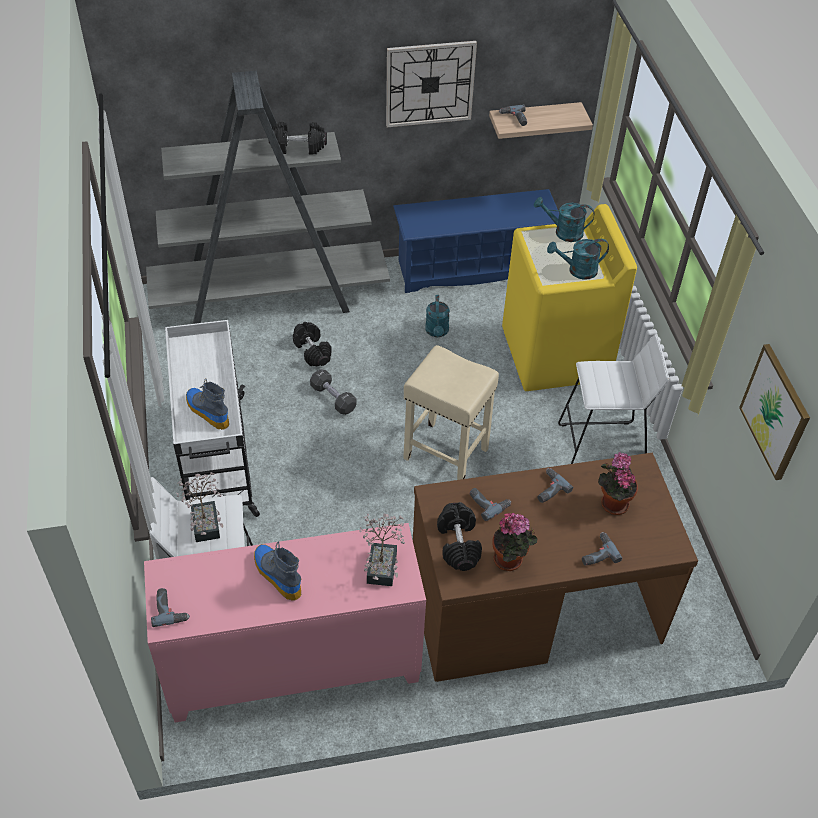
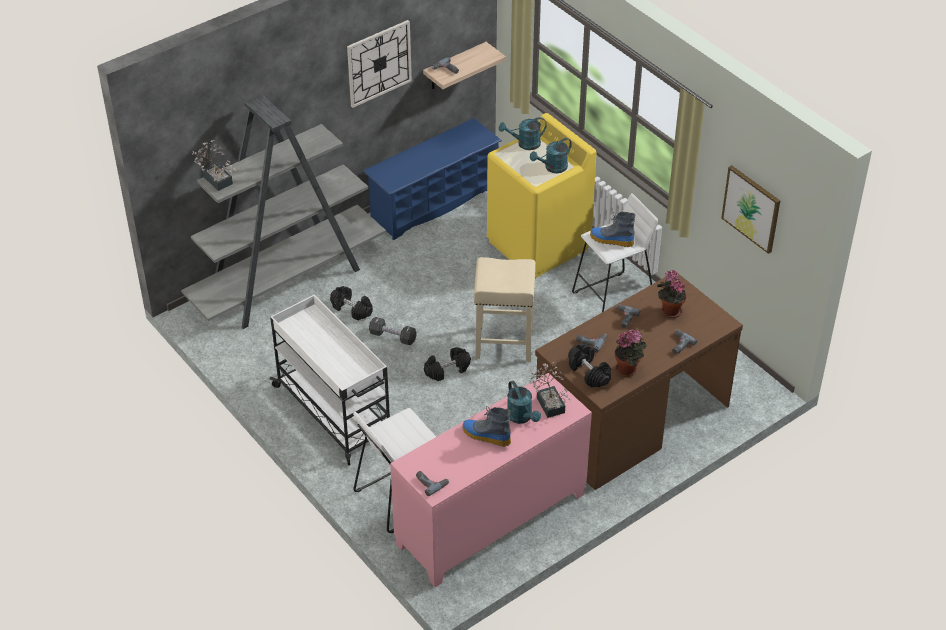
camera: 25 degrees left, 5 degrees down
potted plant [177,472,223,542] -> potted plant moved to [193,140,236,191]
boot [186,378,229,430] -> boot moved to [590,212,636,247]
black dumbbell [269,121,327,154] -> black dumbbell moved to [424,347,471,381]
turquoise watering can [425,295,450,337] -> turquoise watering can moved to [507,381,541,424]

